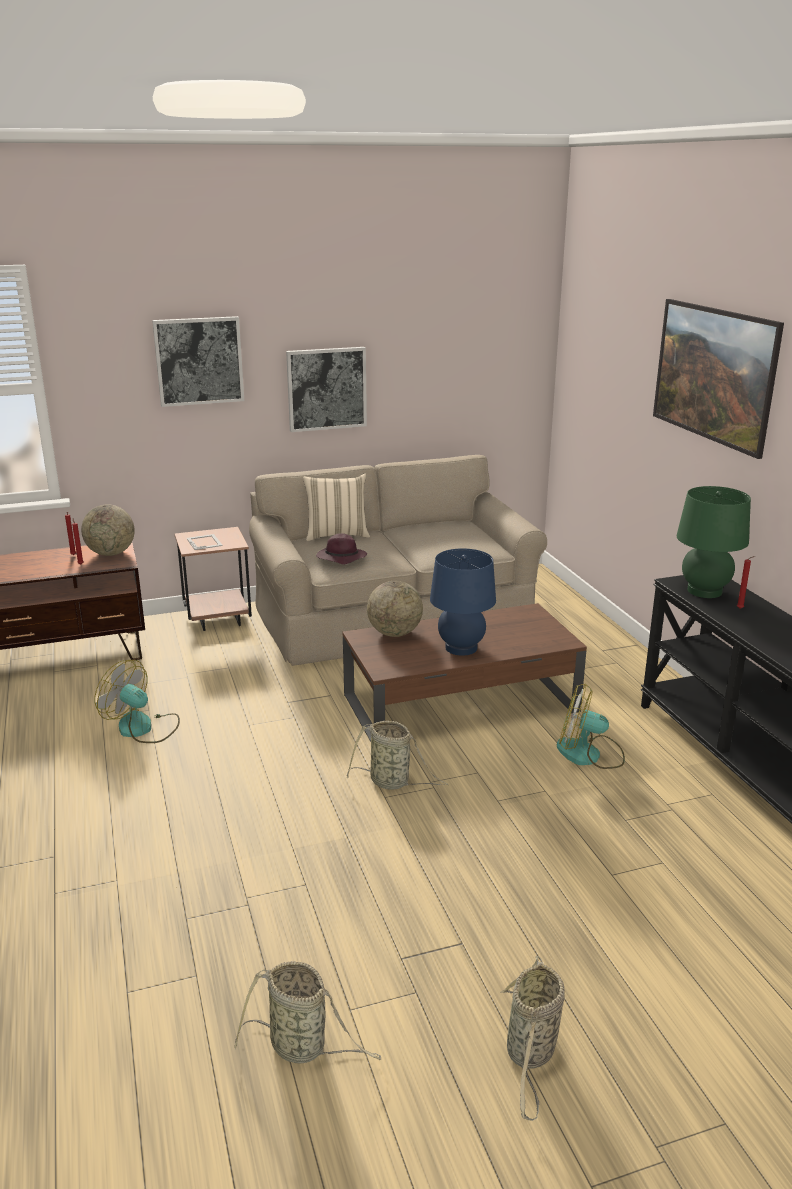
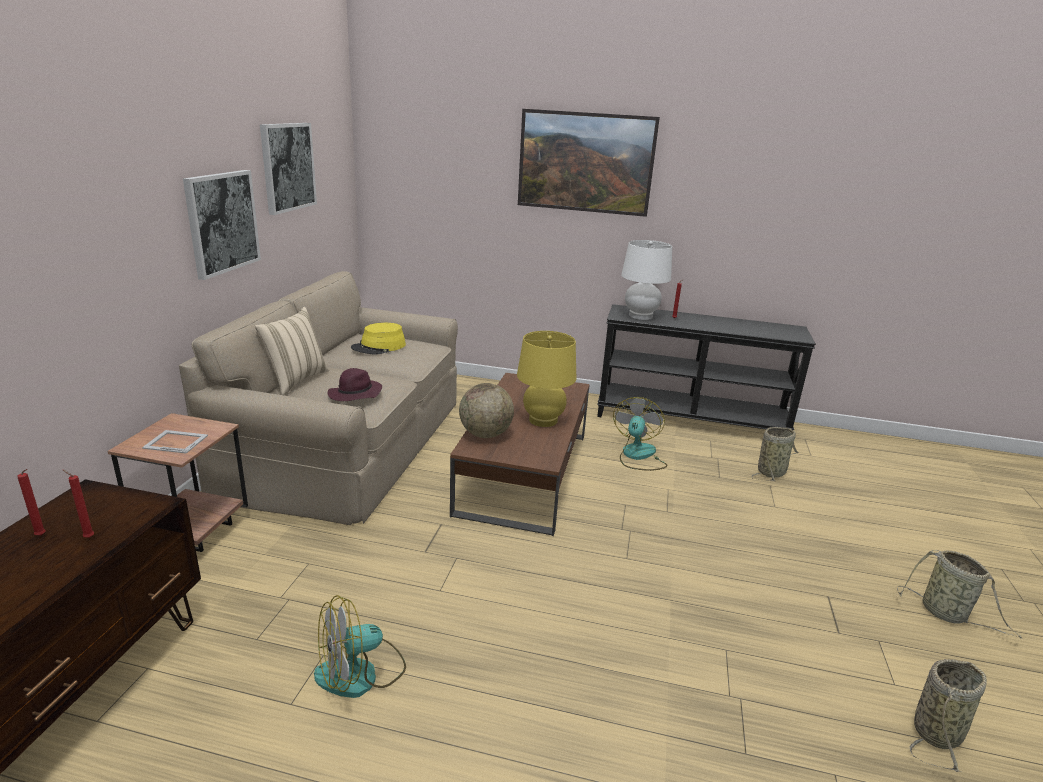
camera: 60 degrees left, 0 degrees up
globe [81,505,135,556] -> none
picture [152,316,244,407] -> picture moved to [260,123,317,215]
basket [347,721,449,790] -> basket moved to [751,427,799,481]
blue table lamp [430,548,496,656] -> yellow table lamp [517,331,576,427]
fan [557,684,625,769] -> fan turned 150 degrees clockwise [613,397,667,471]
green table lamp [677,486,751,598] -> white table lamp [621,240,672,320]
none -> yellow hat [351,323,406,355]

